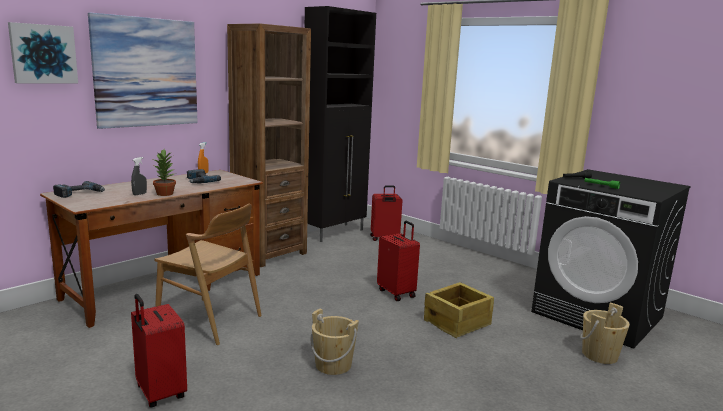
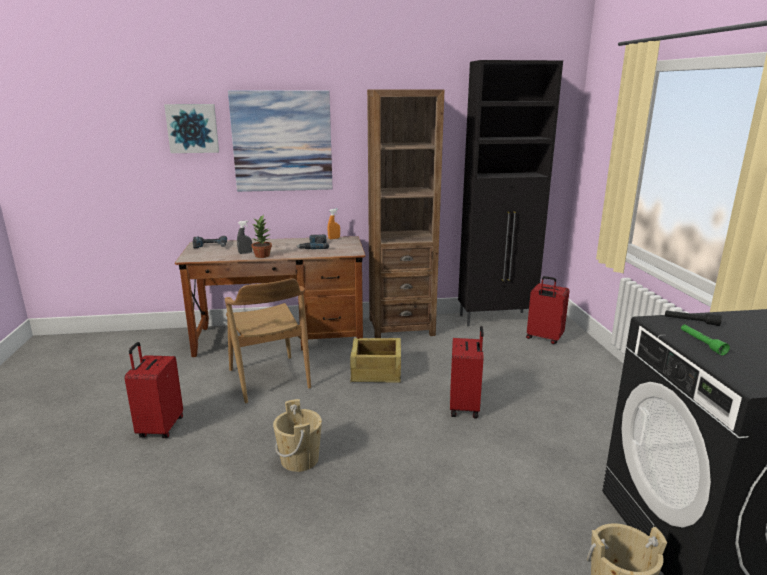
camera: 40 degrees right, 5 degrees up
crate [424,282,494,338] -> crate moved to [350,338,401,383]

